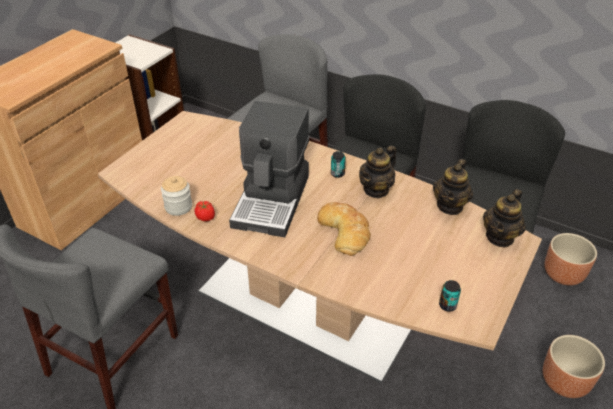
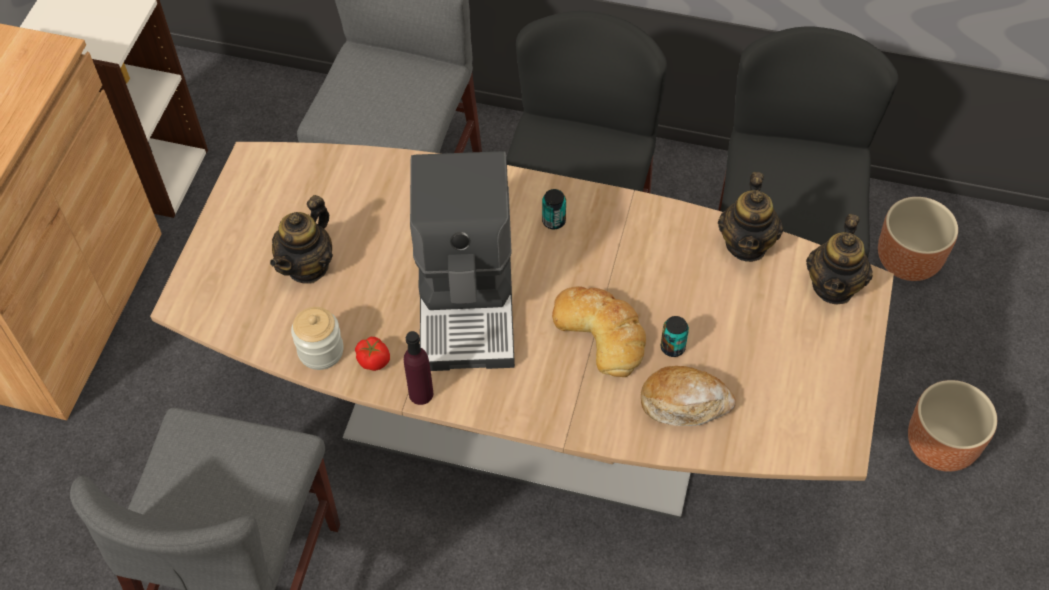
camera: 15 degrees left, 15 degrees up
teapot [359,145,396,199] -> teapot moved to [270,195,333,283]
can [439,280,461,312] -> can moved to [661,316,689,357]
none -> purple bottle [404,331,433,405]
none -> bread [641,366,736,426]

